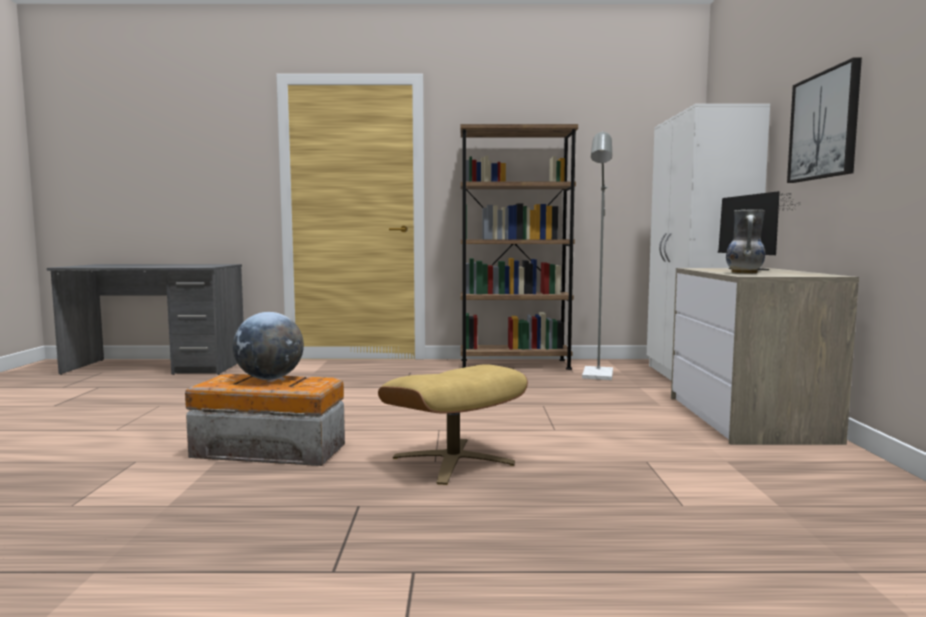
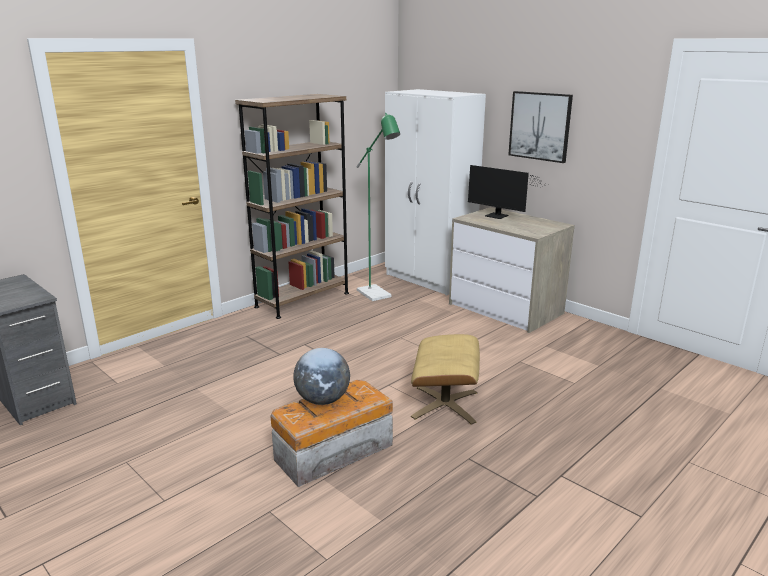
camera: 45 degrees left, 15 degrees up
grey floor lamp [582,131,613,380] -> green floor lamp [356,113,400,301]
vase [726,210,765,274] -> none

